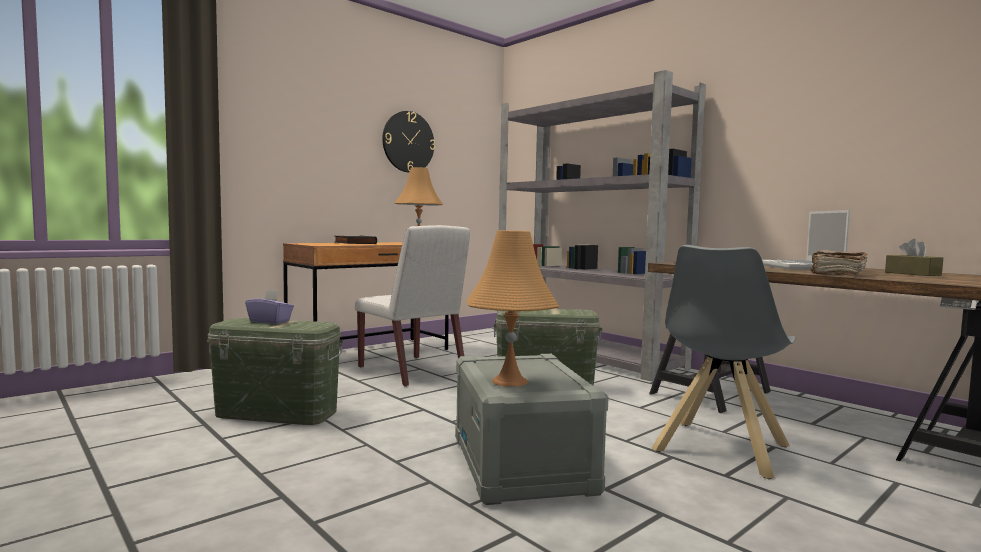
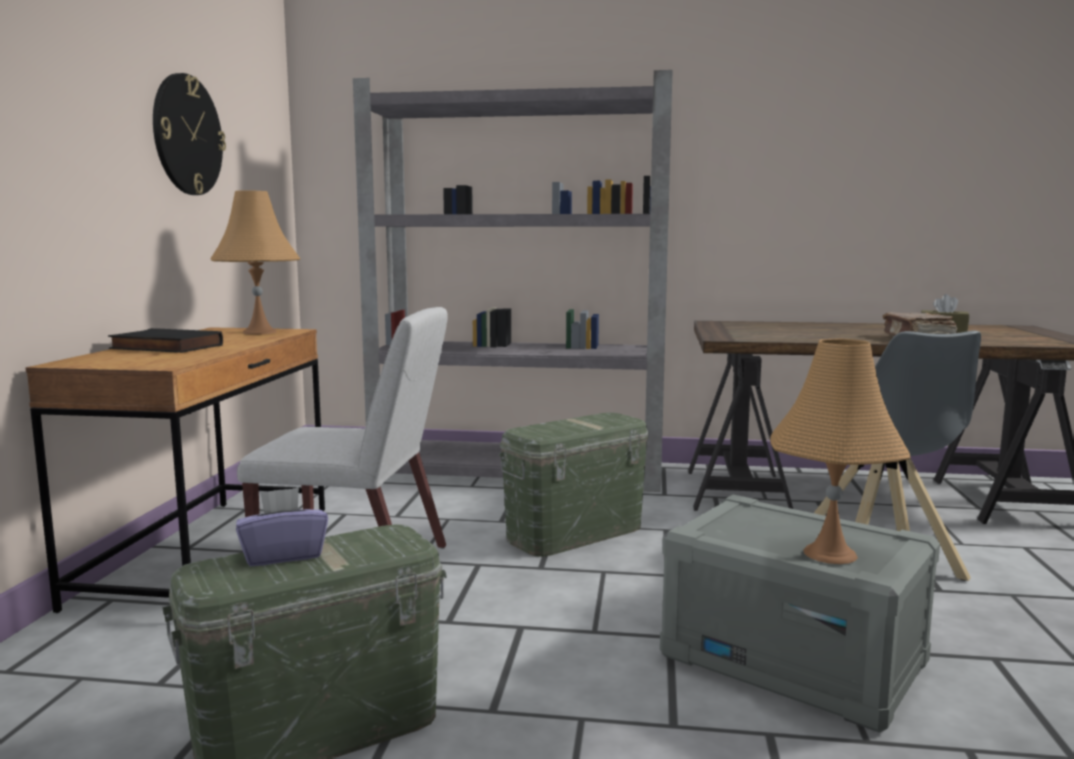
camera: 40 degrees left, 5 degrees up
laptop [762,210,850,270] -> none

